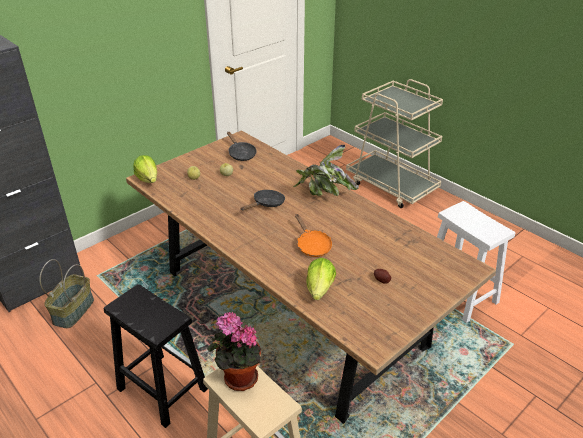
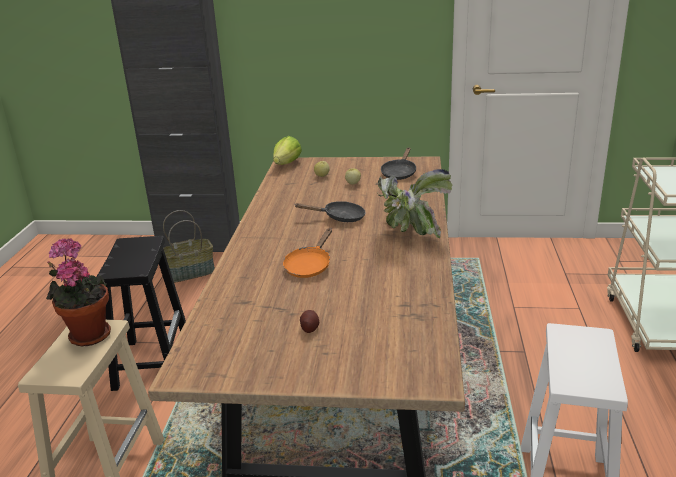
camera: 50 degrees right, 10 degrees down
lettuce [306,258,336,300] -> none

